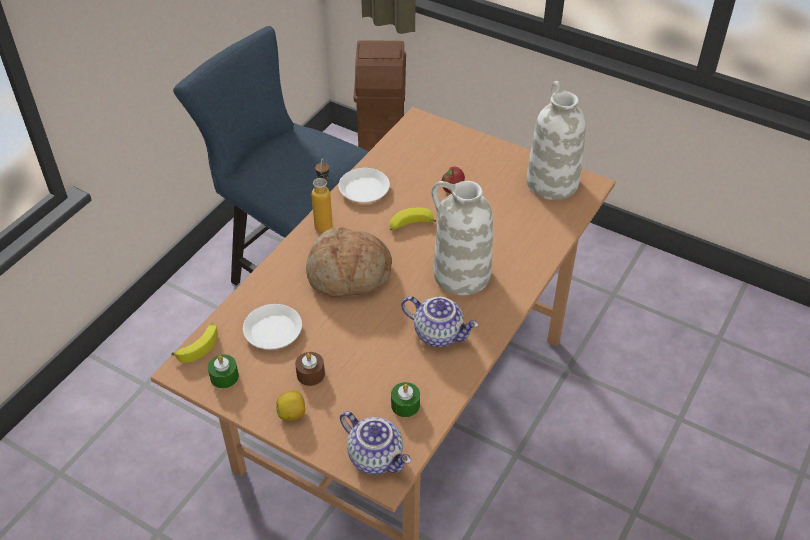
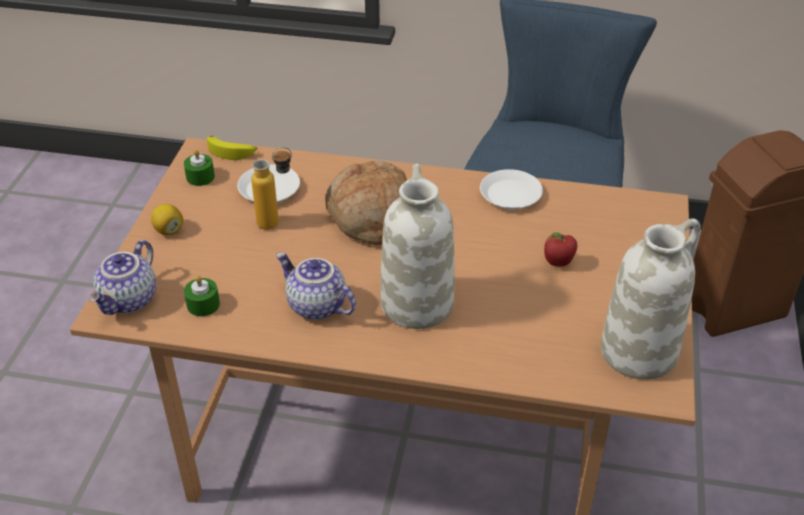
camera: 70 degrees right, 5 degrees down
brown candle [295,352,325,386] -> none
bottle [311,158,333,233] -> bottle moved to [251,147,292,230]
banana [389,208,436,230] -> none
teapot [401,296,479,347] -> teapot turned 120 degrees clockwise [276,252,356,320]

